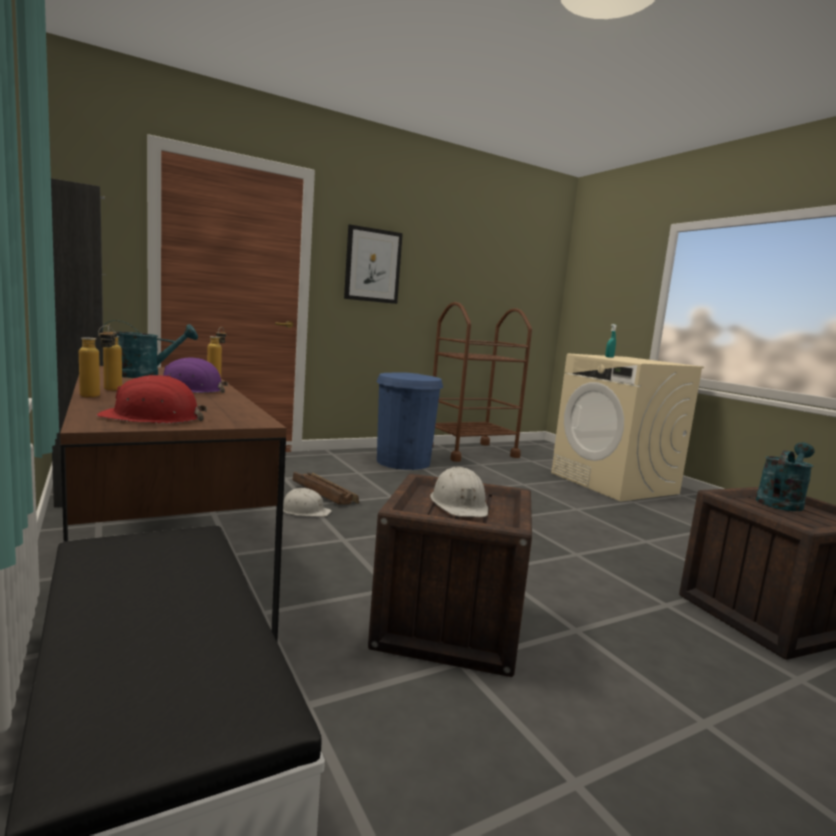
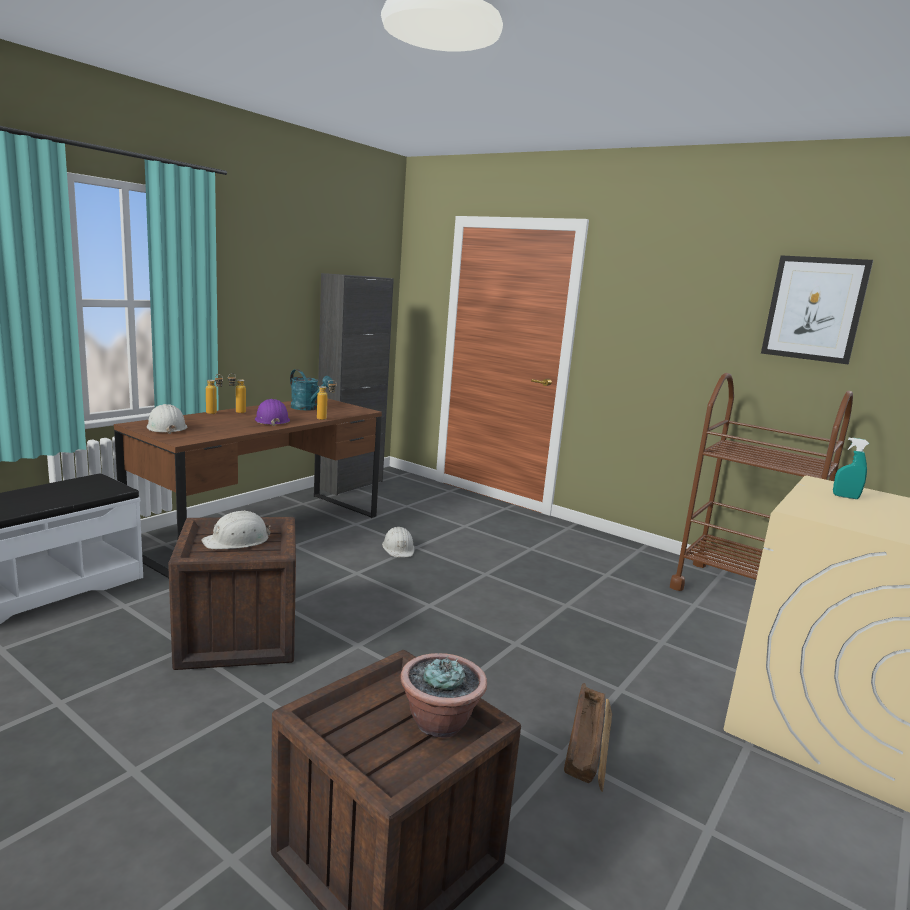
camera: 65 degrees right, 5 degrees up
red hard hat [96,375,207,424] -> white hard hat [147,404,187,434]
crate [293,472,359,505] -> crate moved to [564,683,612,792]
picture [344,225,403,304] -> picture moved to [761,255,873,364]
blue trash can [376,373,443,470] -> none
turquoise watering can [755,442,815,511] -> potted plant [400,653,487,738]

